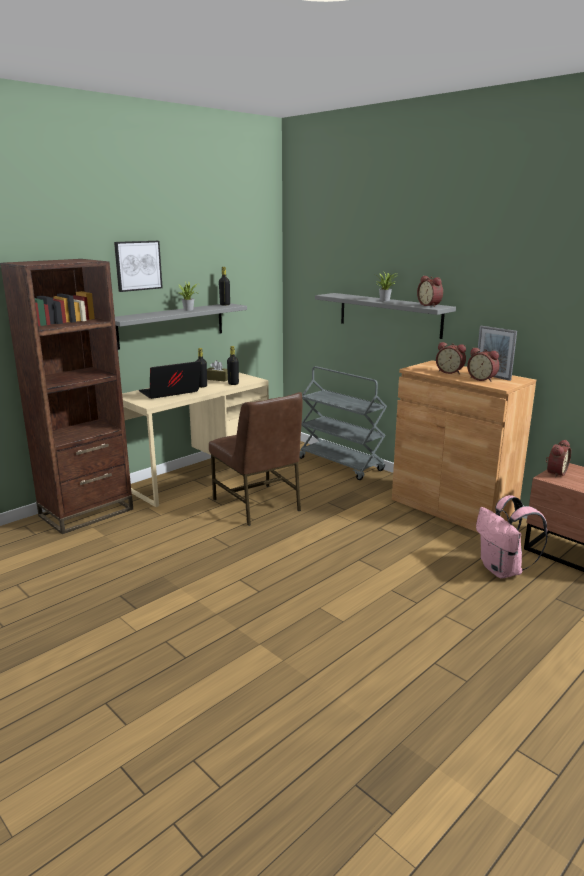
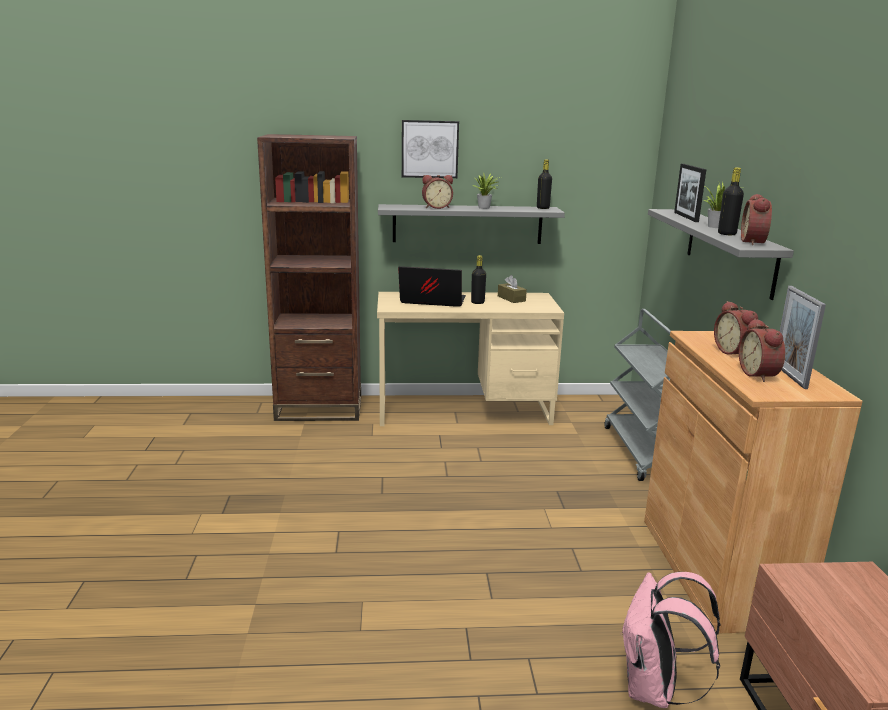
camera: 40 degrees right, 0 degrees up
brown chair [209,392,303,526] -> none
black bottle [227,346,239,385] -> black bottle moved to [718,167,744,235]
alarm clock [546,440,571,478] -> alarm clock moved to [422,175,453,209]
none -> picture frame [674,164,706,222]

